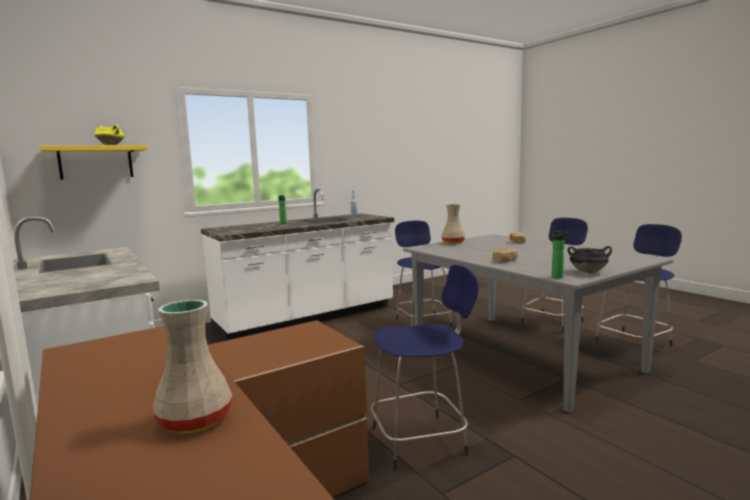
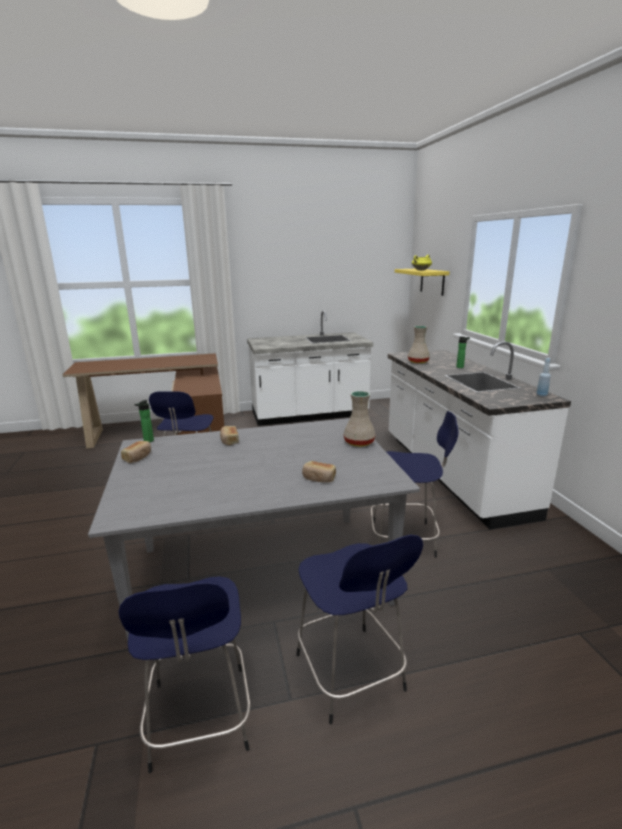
camera: 110 degrees right, 10 degrees up
beige vase [153,300,232,434] -> beige vase moved to [408,326,430,364]
black cooking pot [567,246,612,273] -> bread [121,441,151,463]

